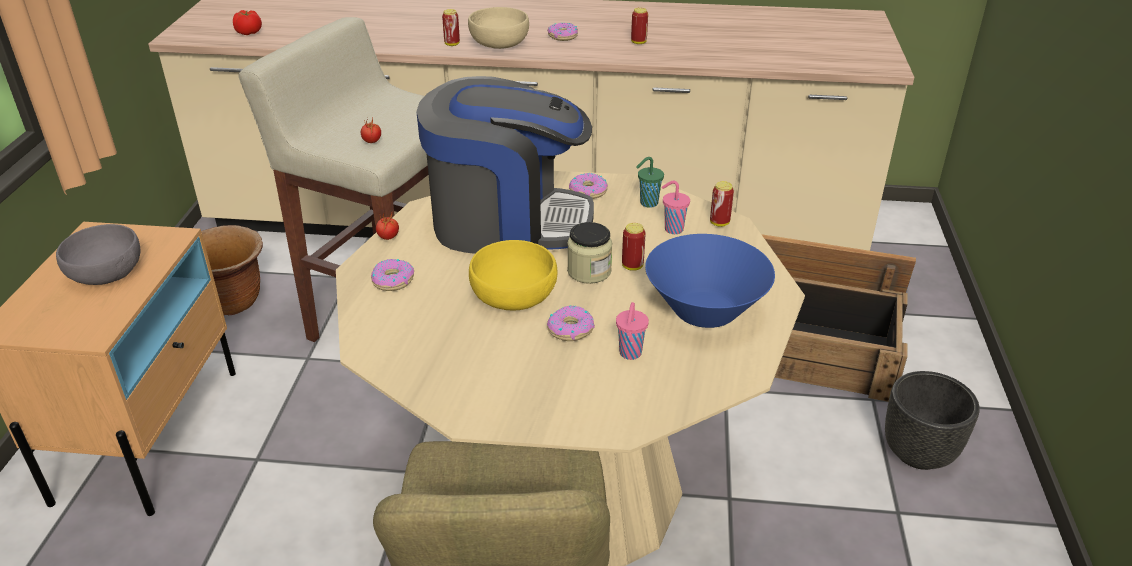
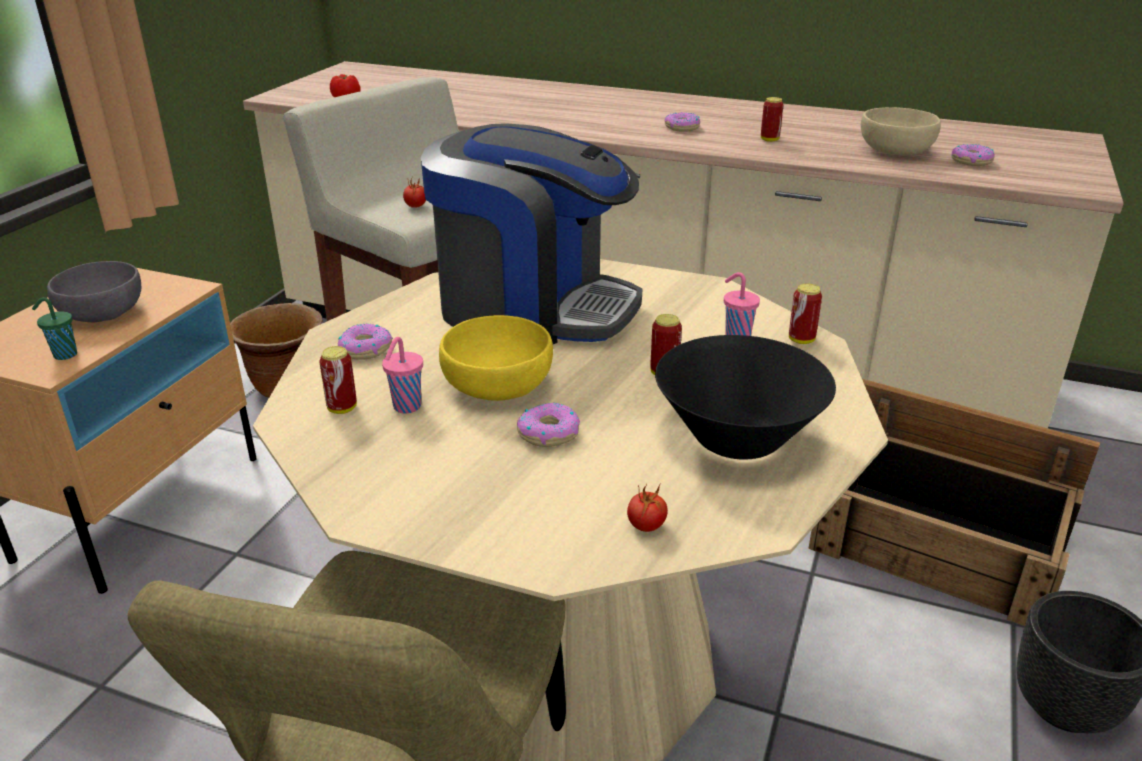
camera: 15 degrees right, 5 degrees down
tomato [376,213,399,240] -> tomato moved to [627,485,668,532]
can [442,9,460,46] -> can moved to [319,346,357,414]
beige bowl [468,7,529,49] -> beige bowl moved to [861,107,941,155]
jar [567,222,612,284] -> none
donut [569,173,608,199] -> donut moved to [951,144,995,166]
pink cup [616,302,649,360] -> pink cup moved to [382,337,423,413]
green cup [636,157,664,208] -> green cup moved to [32,297,77,360]
blue bowl [645,234,775,328] -> black bowl [655,335,836,460]

